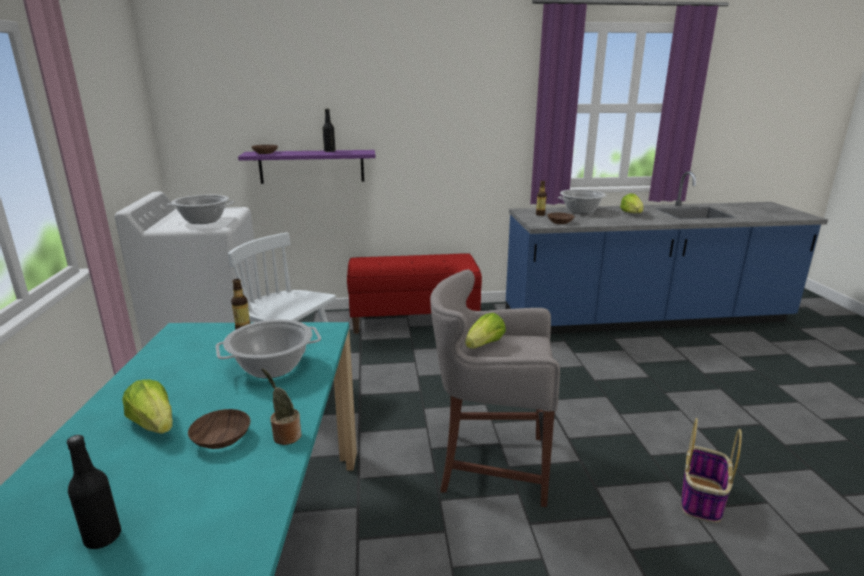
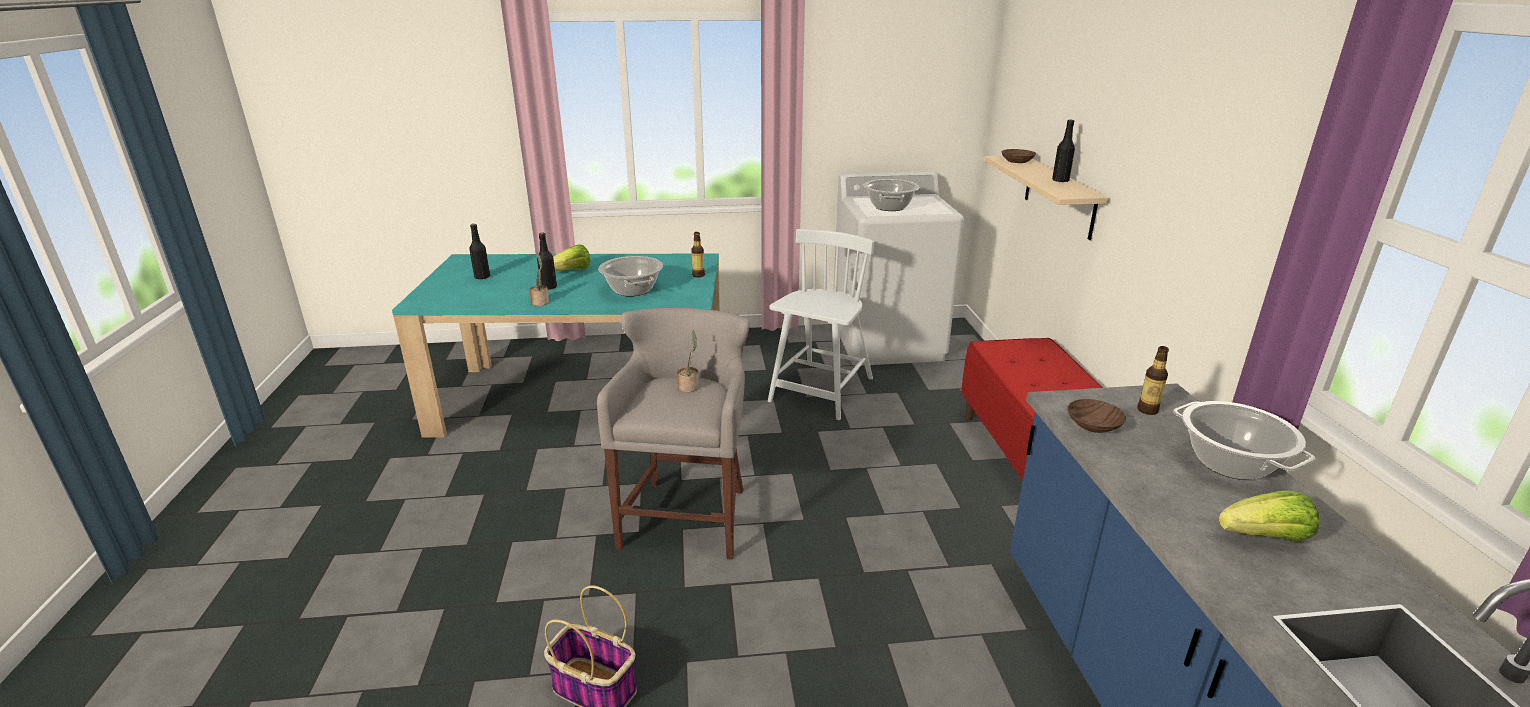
camera: 90 degrees right, 5 degrees up
brown bowl [188,409,250,449] -> black bottle [537,233,557,290]
purple shelf [238,150,375,184] -> beige shelf [984,156,1109,240]
lettuce [465,313,506,349] -> potted plant [677,331,699,393]

